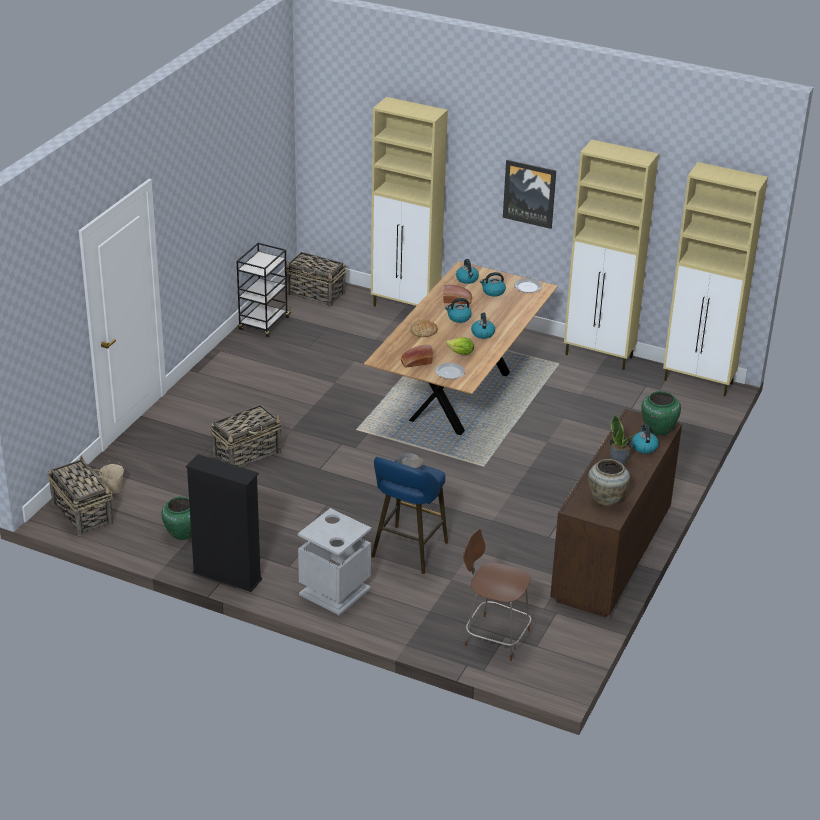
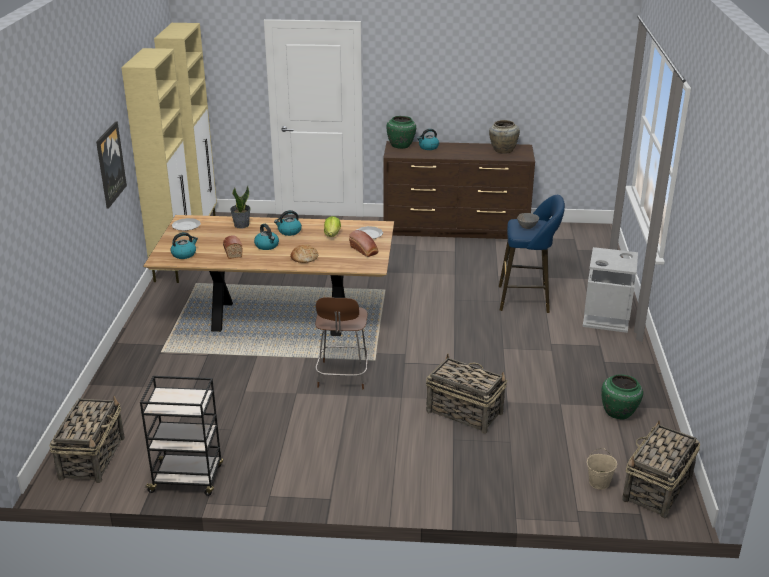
camera: 110 degrees left, 5 degrees down
black bookcase [186,454,262,592] -> none
beige cabinet [371,97,448,306] -> none
brown chair [463,529,531,661] -> brown chair moved to [315,297,368,389]
kettle [480,272,506,297] -> none
potted plant [609,415,633,465] -> potted plant moved to [230,186,251,229]

